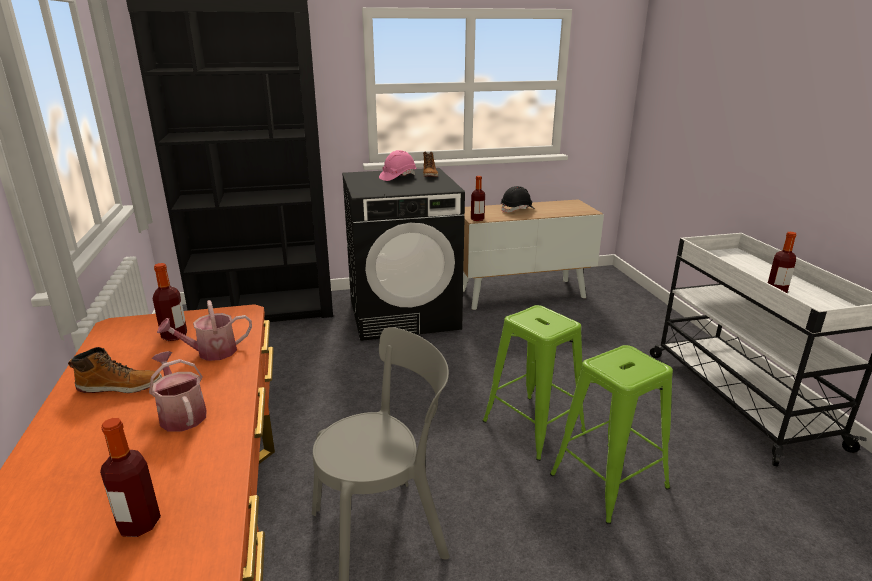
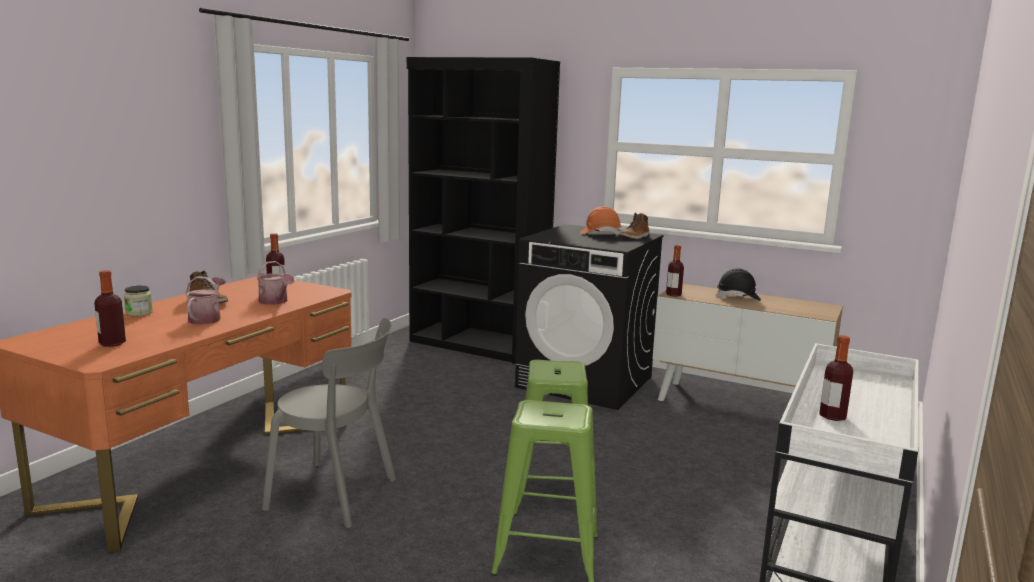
camera: 40 degrees right, 10 degrees down
watering can [157,300,252,361] -> watering can turned 150 degrees counterclockwise [257,261,294,305]
pink hard hat [379,150,416,181] -> orange hard hat [580,206,621,235]
none -> jar [124,286,153,316]

